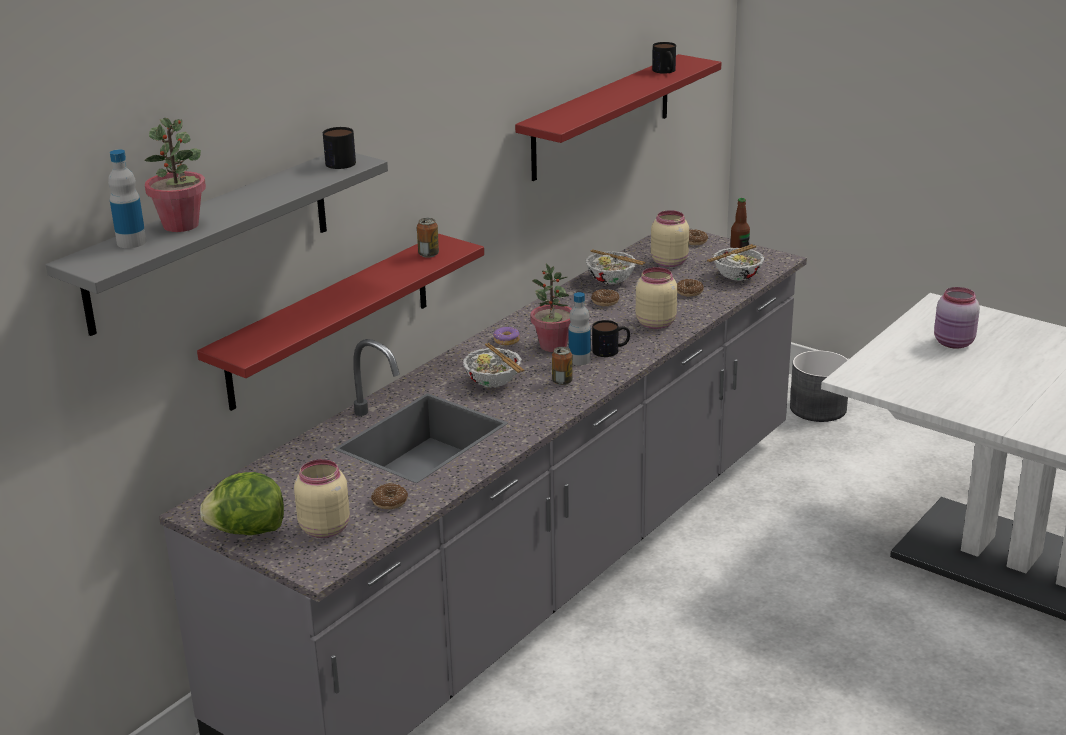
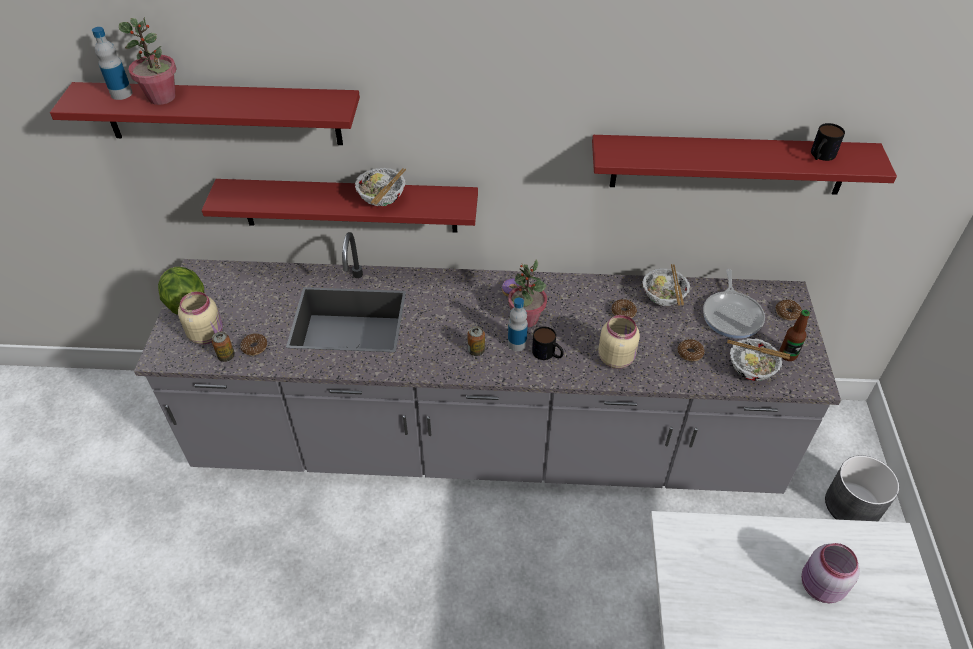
camera: 55 degrees right, 20 degrees up
grey shelf [46,153,388,336] -> red shelf [50,82,360,145]
mug [323,127,356,169] -> none
can [417,218,439,258] -> can moved to [212,332,235,362]
bowl [463,343,524,388] -> bowl moved to [355,168,406,206]
beige jar [651,210,689,267] -> frying pan [703,269,765,339]

